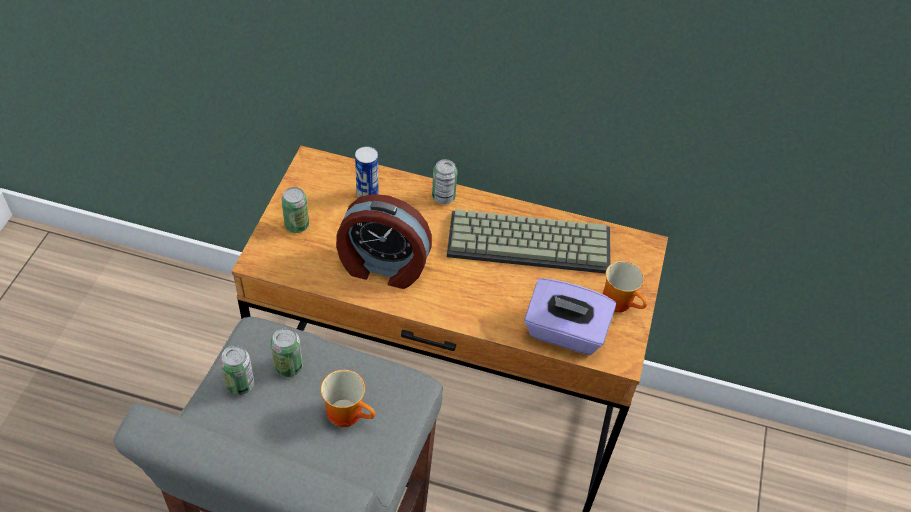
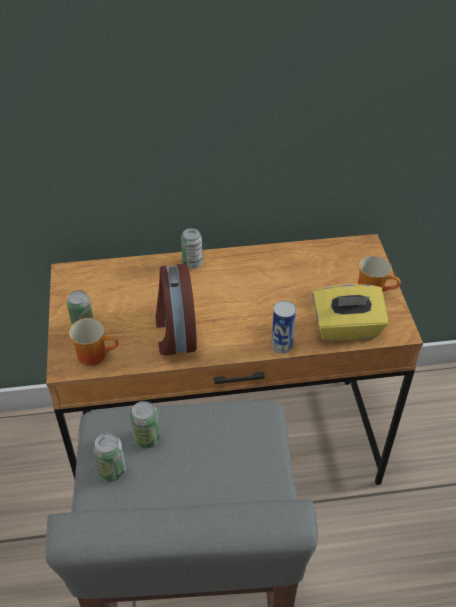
camera: 20 degrees left, 5 degrees down
mug [321,370,375,427] -> mug moved to [69,318,119,366]
alarm clock [336,194,432,289] -> alarm clock turned 90 degrees clockwise [155,264,197,355]
can [355,146,378,198] -> can moved to [271,301,296,354]
keyboard [447,209,611,274] -> none
purple tissue box [524,278,616,355] -> yellow tissue box [312,284,389,341]

